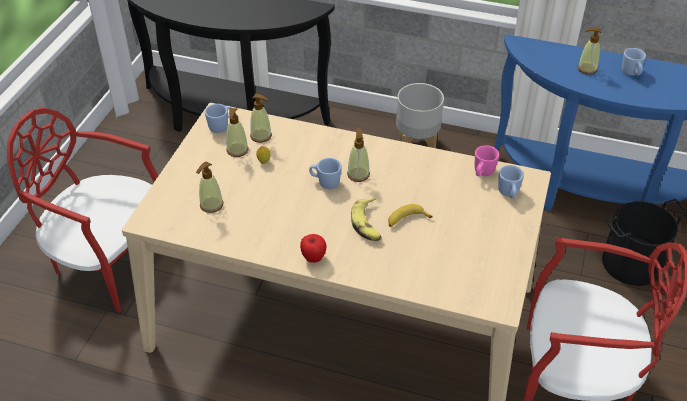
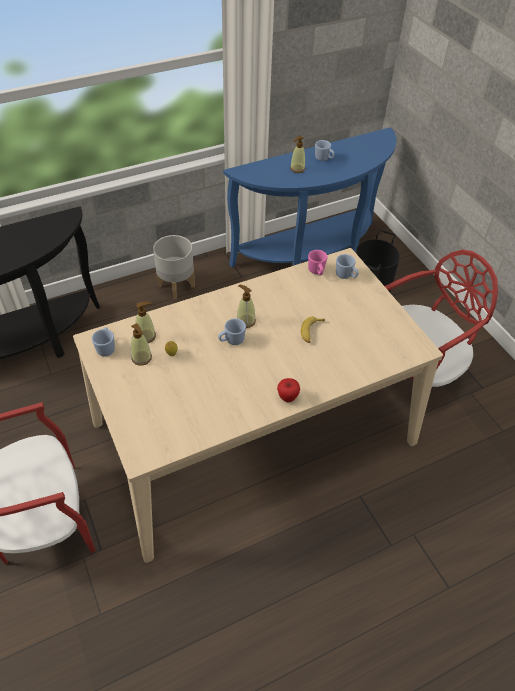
camera: 45 degrees left, 5 degrees up
soap dispenser [196,162,224,213] -> none
banana [351,197,382,241] -> none

